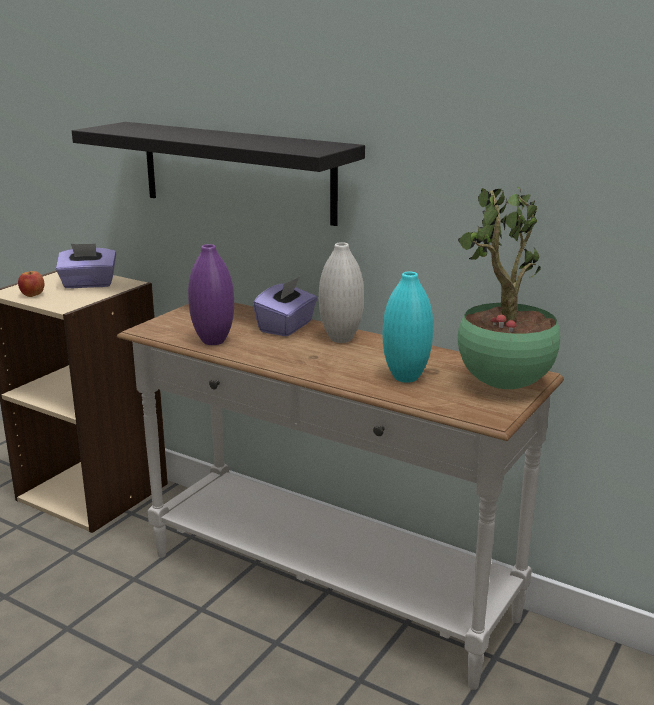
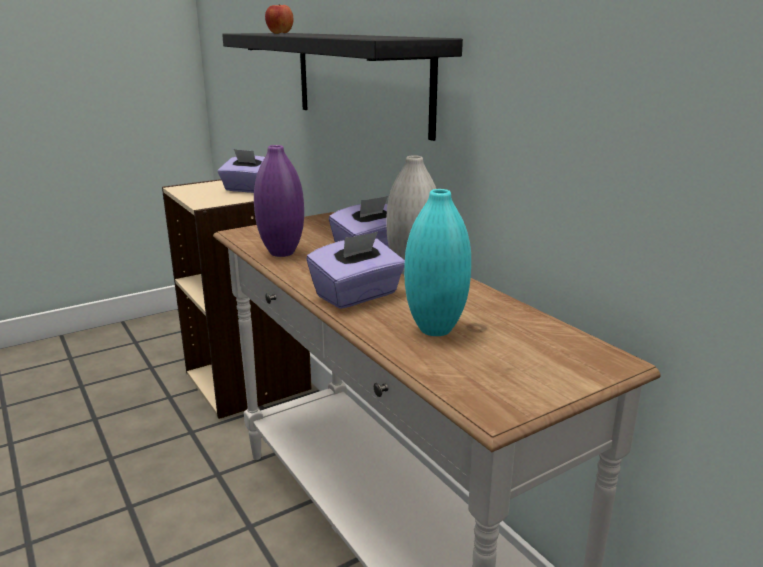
camera: 25 degrees right, 0 degrees up
apple [18,271,44,297] -> apple moved to [265,4,293,34]
potted plant [458,187,560,389] -> none
none -> purple tissue box [306,231,405,309]

